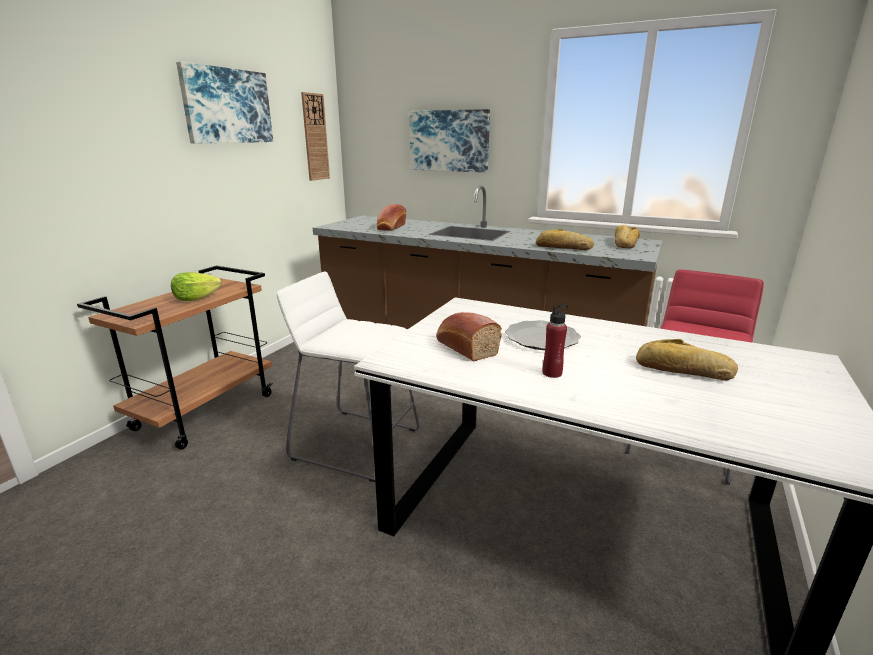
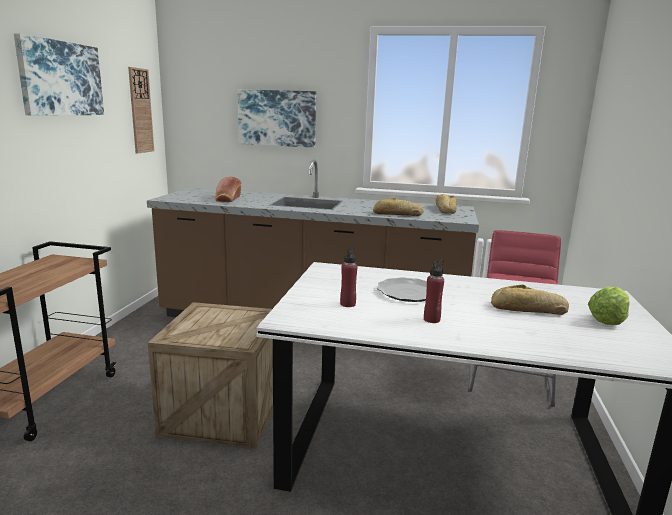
camera: 15 degrees left, 5 degrees down
lettuce [171,272,222,301] -> lettuce moved to [588,287,630,325]
white stool [277,272,419,482] -> crate [148,302,273,448]
bread [436,312,502,362] -> red bottle [340,247,357,307]

